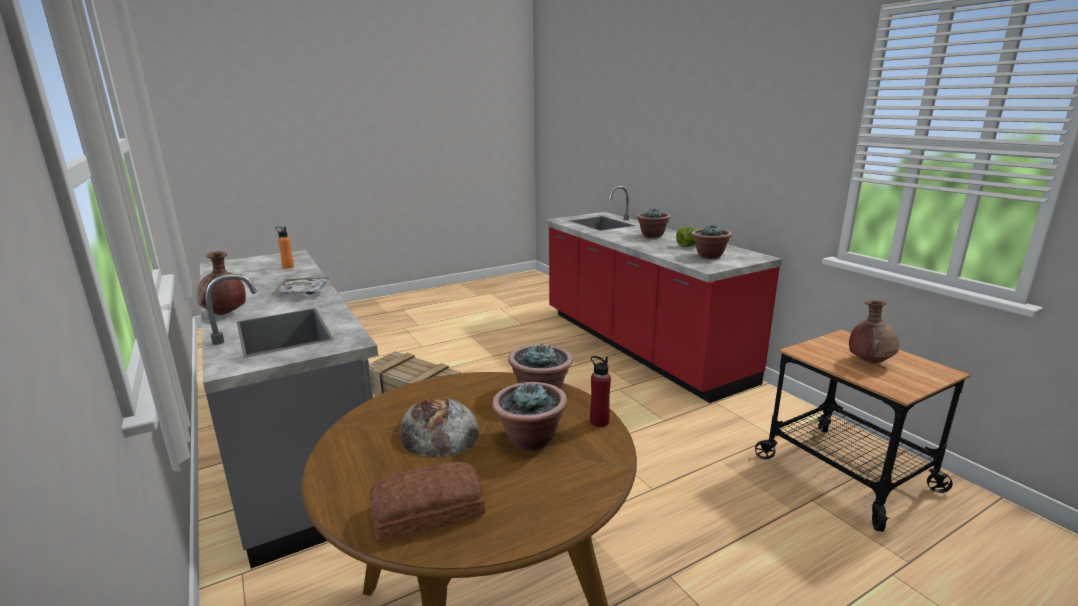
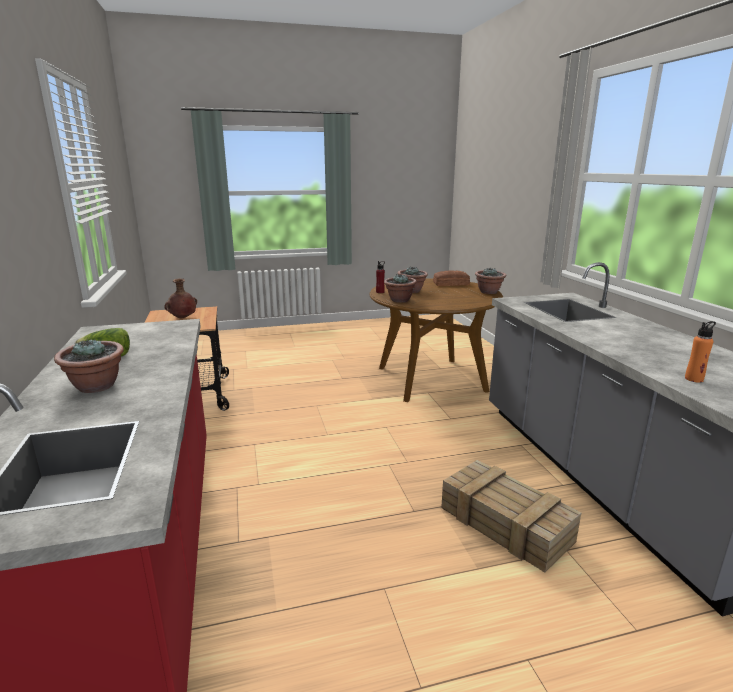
camera: 165 degrees left, 0 degrees up
brown vase [197,251,246,315] -> none
tray [273,277,332,294] -> none
bread [399,397,480,458] -> none
potted plant [691,224,732,259] -> potted plant moved to [475,268,506,294]

